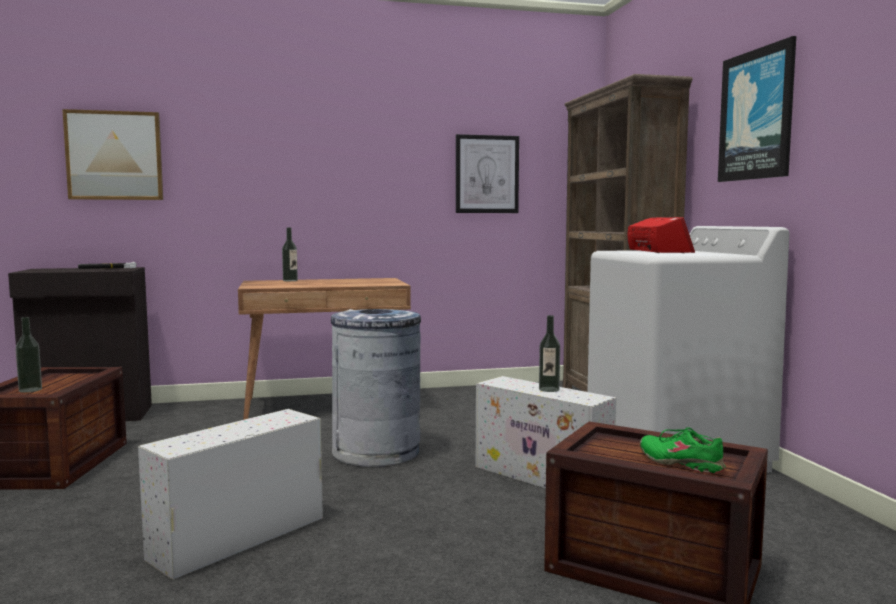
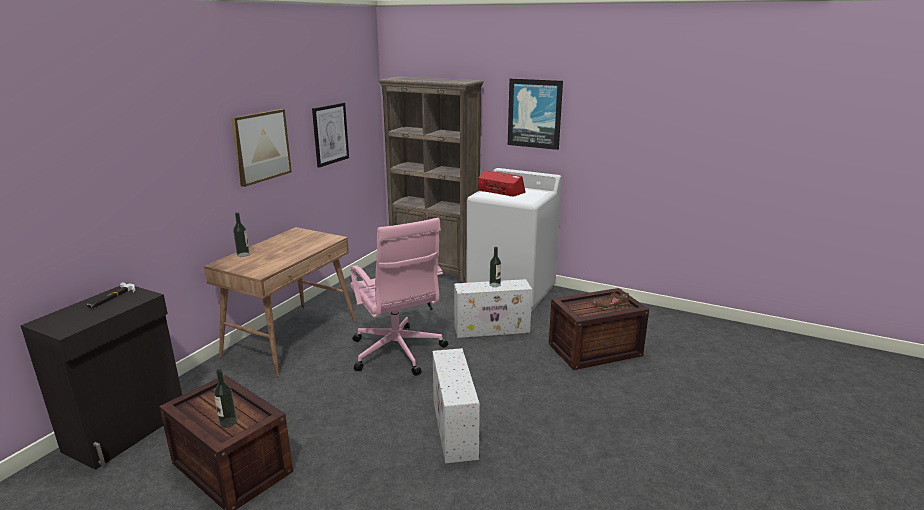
camera: 50 degrees left, 15 degrees up
picture [62,109,163,200] -> picture moved to [231,109,292,187]
grey trash can [331,309,421,467] -> pink office chair [350,218,448,376]
green shoe [640,427,726,474] -> brown shoe [592,292,630,310]

